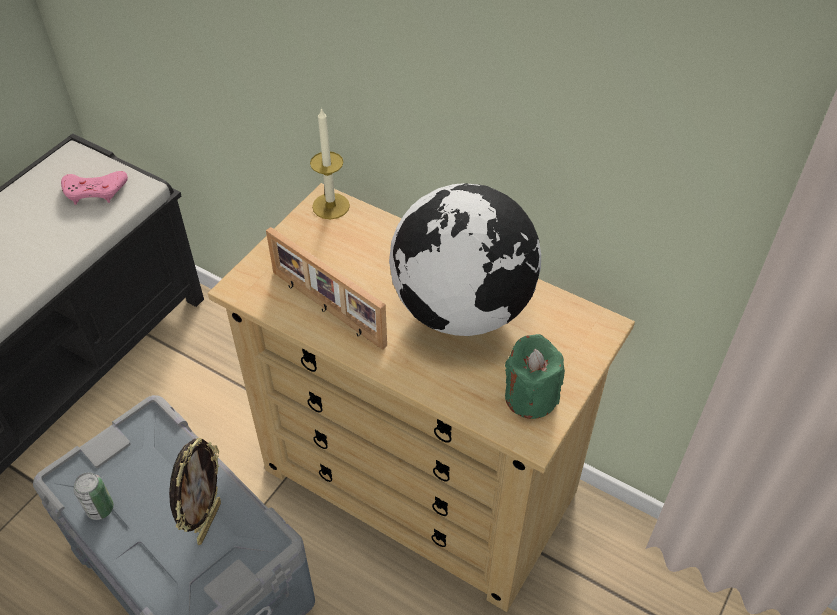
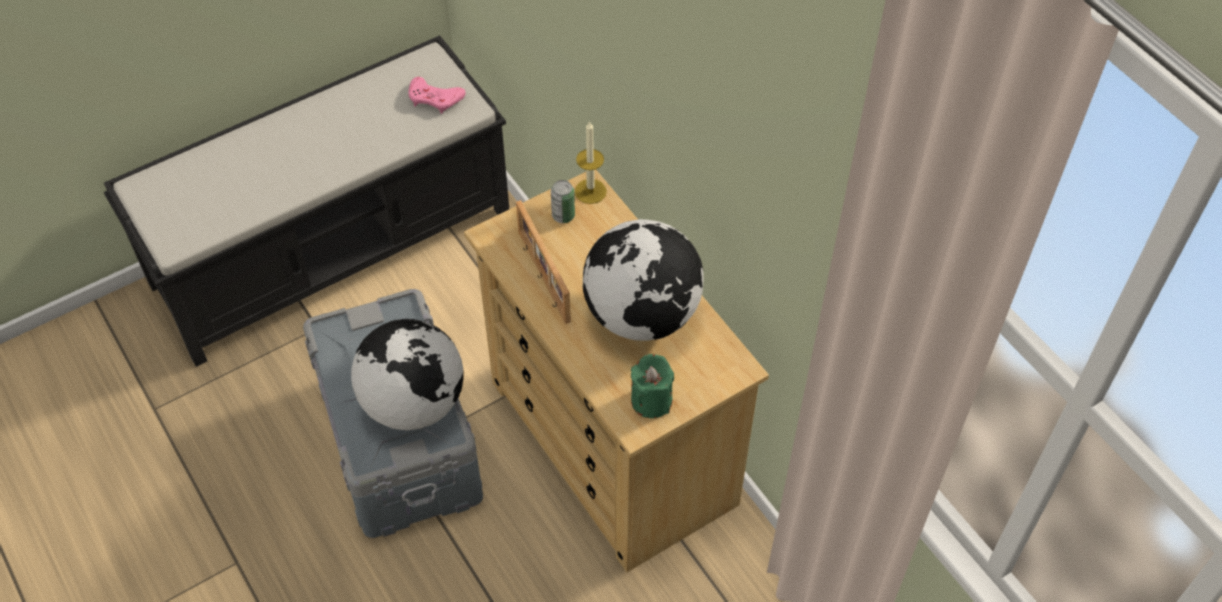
camera: 25 degrees right, 5 degrees up
can [73,472,114,520] -> can moved to [551,180,575,223]
picture frame [169,438,221,545] -> globe [351,319,464,431]

